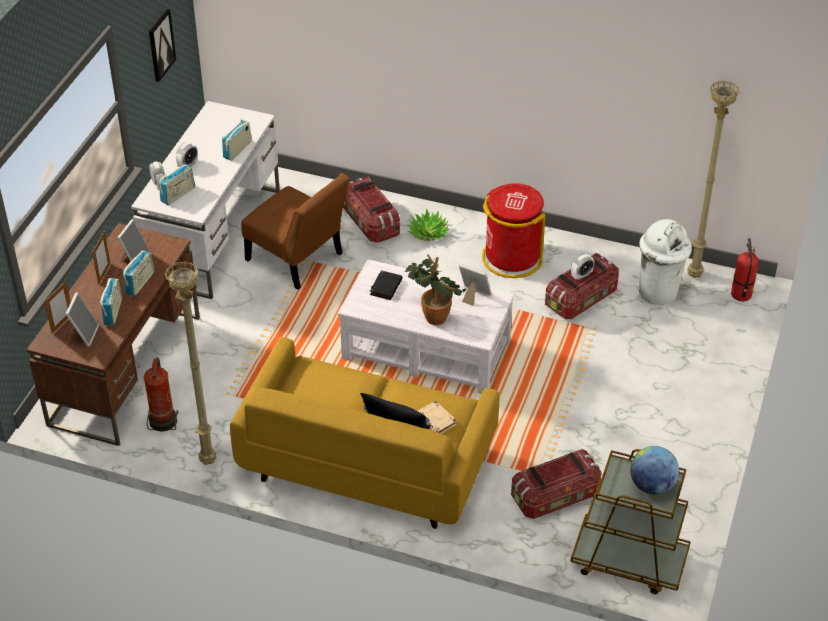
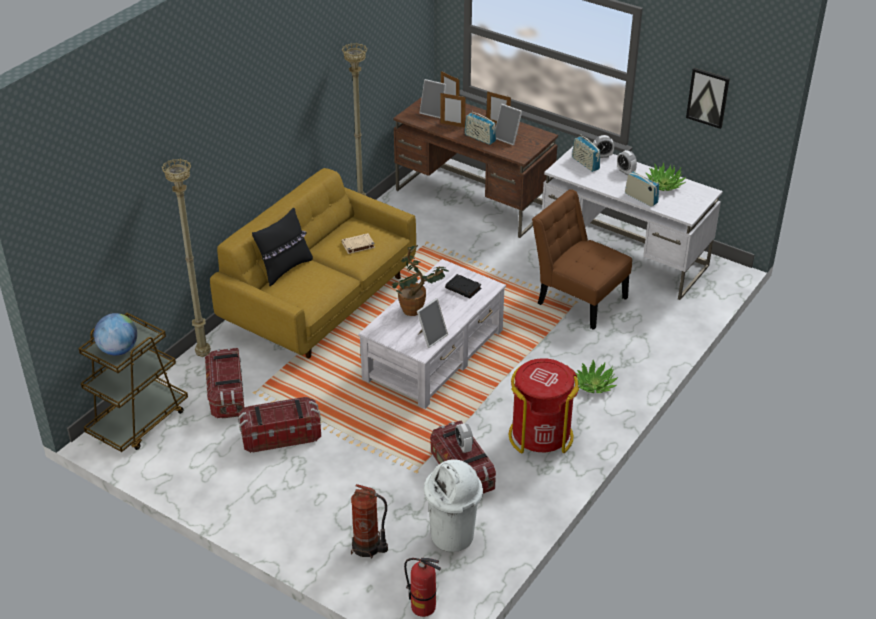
camera: 105 degrees right, 5 degrees down
radio [100,278,122,325] -> picture frame [441,92,466,128]
fire extinguisher [143,357,178,432] -> fire extinguisher moved to [351,484,388,559]
brown chair [241,173,349,290] -> brown chair turned 75 degrees clockwise [532,189,632,330]
storage box [343,177,400,243] -> storage box moved to [238,397,321,453]
beige book [418,401,457,434] -> beige book moved to [342,233,375,254]
beige floor lamp [687,80,740,278] -> beige floor lamp moved to [162,158,211,357]
none -> potted plant [645,163,686,191]

